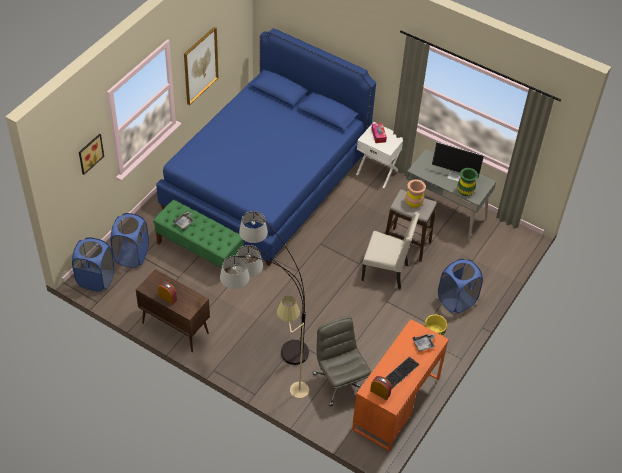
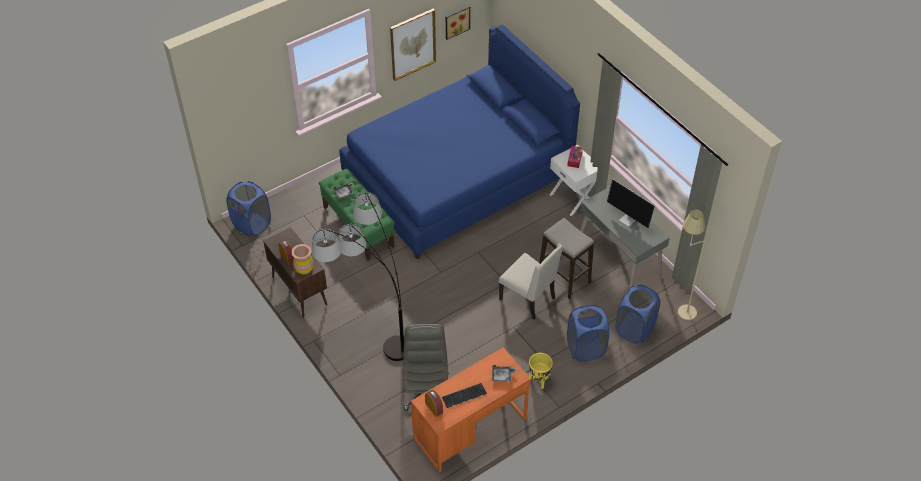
camera: 25 degrees right, 0 degrees up
picture [79,134,104,175] -> picture moved to [446,6,470,40]
blue laundry basket [110,213,149,268] -> blue laundry basket moved to [615,285,660,344]
beige floor lamp [277,296,309,398] -> beige floor lamp moved to [678,209,706,320]
brown vase [405,179,426,208] -> brown vase moved to [291,244,314,275]
green vase [457,168,478,196] -> none

